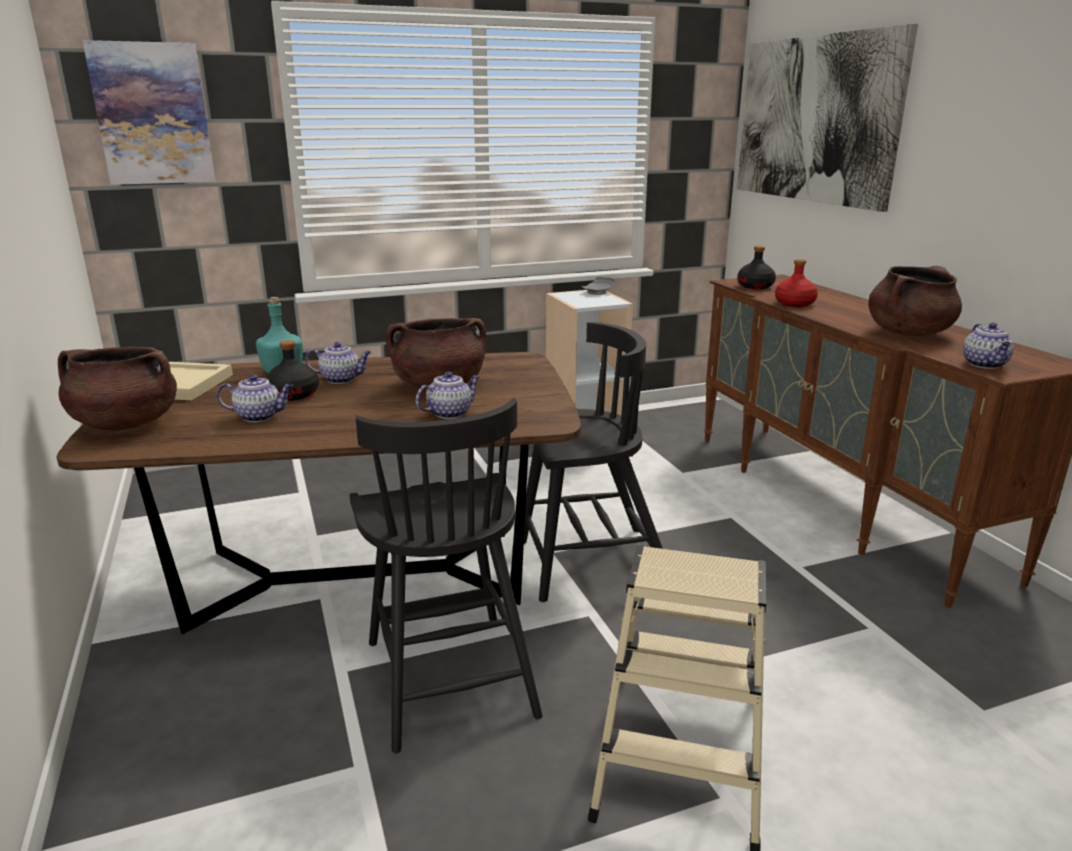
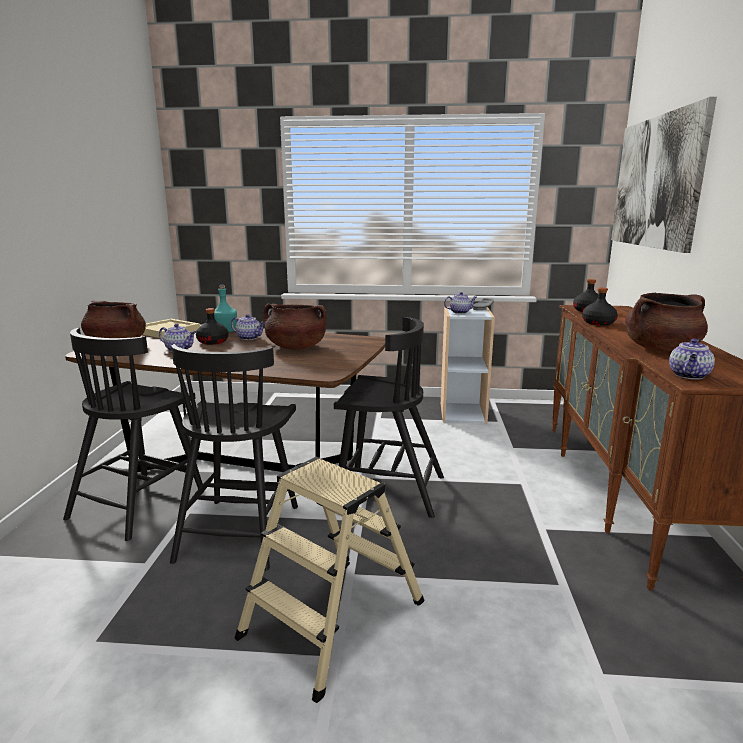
camera: 25 degrees right, 5 degrees down
picture [82,40,215,185] -> none
teapot [416,371,480,419] -> teapot moved to [444,292,477,314]
red bottle [775,259,818,307] -> black bottle [582,288,618,326]
none -> black chair [63,328,203,541]

